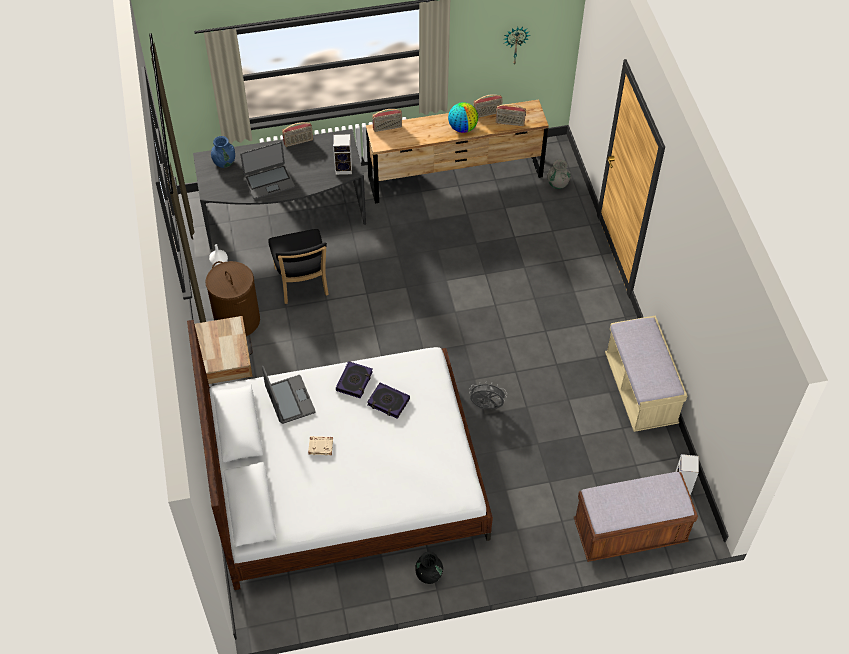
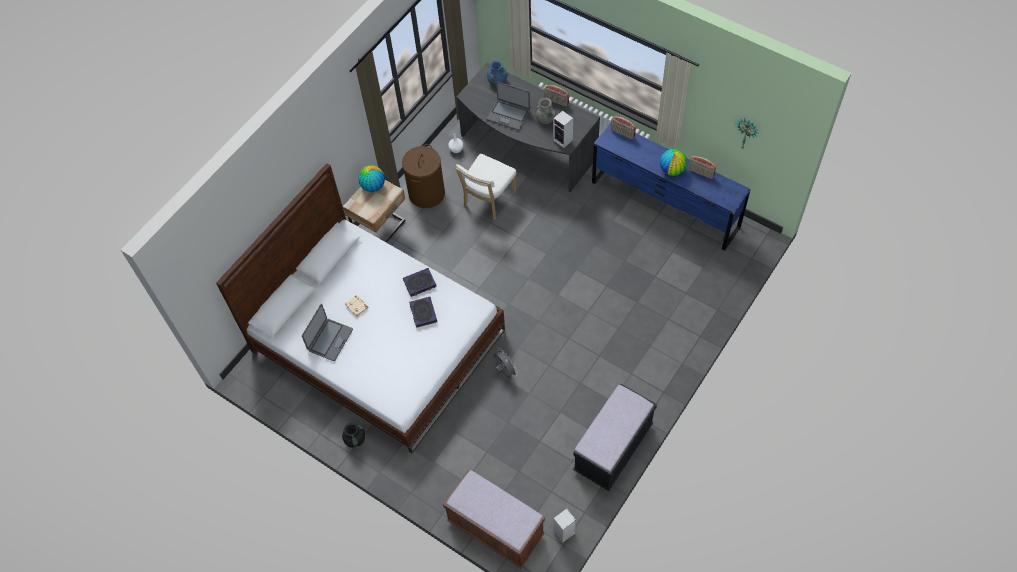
camera: 50 degrees right, 5 degrees up
laptop [262,366,315,424] -> laptop moved to [302,304,353,361]
black chair [268,229,329,304] -> white chair [455,154,517,220]
brown dresser [366,100,549,204] -> blue dresser [592,122,751,250]
radio [496,104,526,126] -> none
grey vase [547,160,571,189] -> grey vase moved to [535,98,556,124]
beige bench [605,315,687,432] -> black bench [573,383,657,491]
none -> globe [358,165,385,192]

